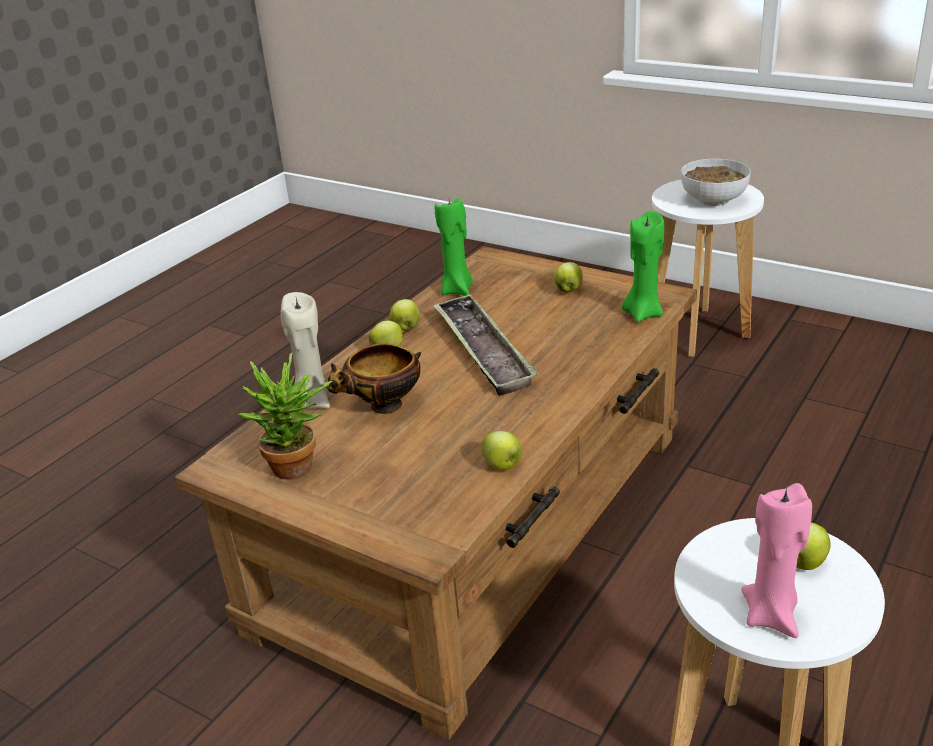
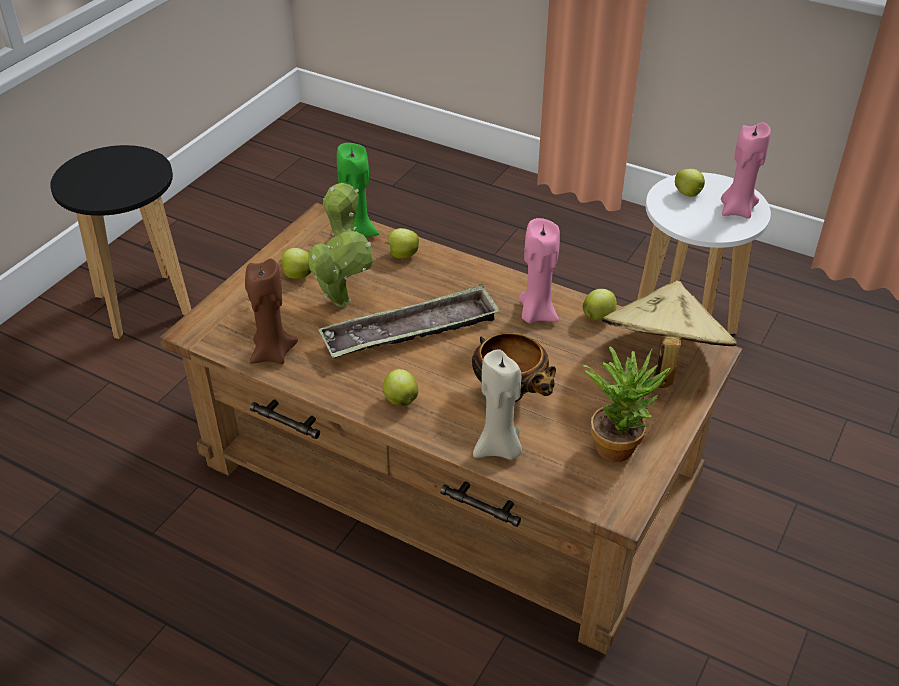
camera: 95 degrees left, 10 degrees up
apple [390,299,420,331] -> apple moved to [385,228,419,259]
green candle [435,198,473,296] -> brown candle [245,258,298,364]
white stool [652,180,764,357] -> black stool [50,145,192,339]
bowl [681,159,751,206] -> none
none -> potted plant [308,183,373,307]
none -> pink candle [519,218,560,323]
none -> beige hat [602,280,737,388]

